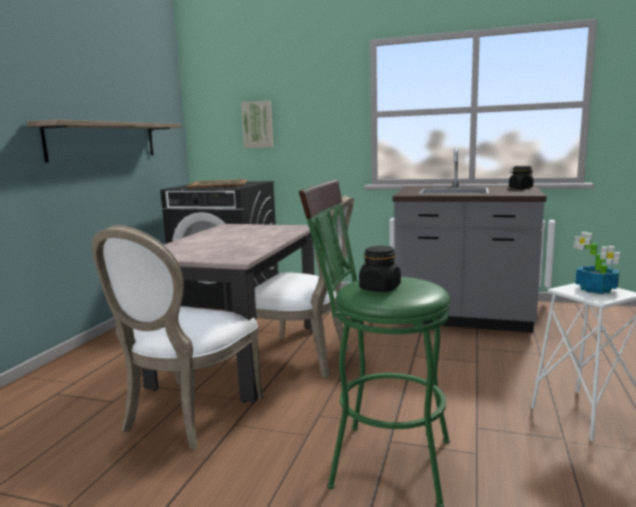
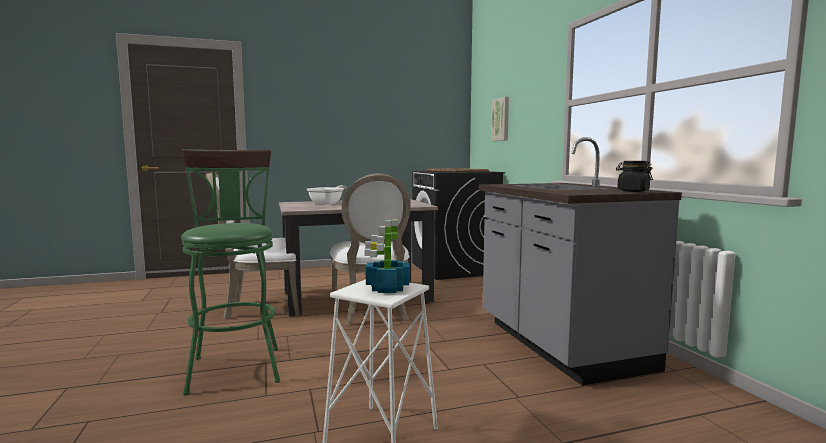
camera: 55 degrees right, 5 degrees down
shelf [27,120,181,163] -> none
black jar [359,246,401,292] -> none
none -> frying pan [307,185,347,205]

